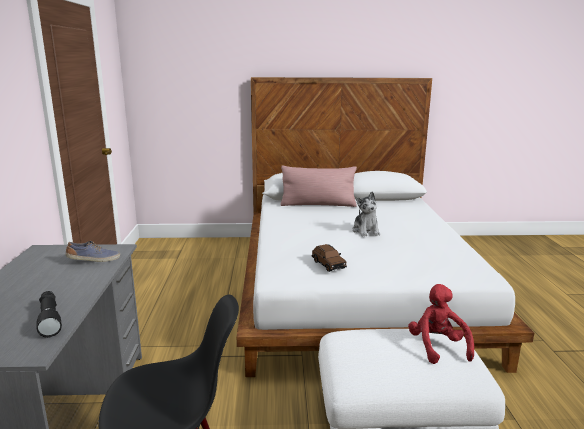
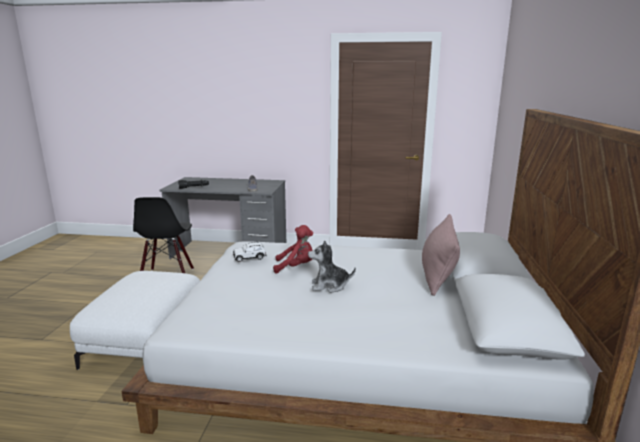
camera: 100 degrees right, 0 degrees up
brown toy car [311,244,347,272] -> white toy car [233,242,267,262]
red plush toy [408,284,474,364] -> red plush toy moved to [273,225,313,274]

